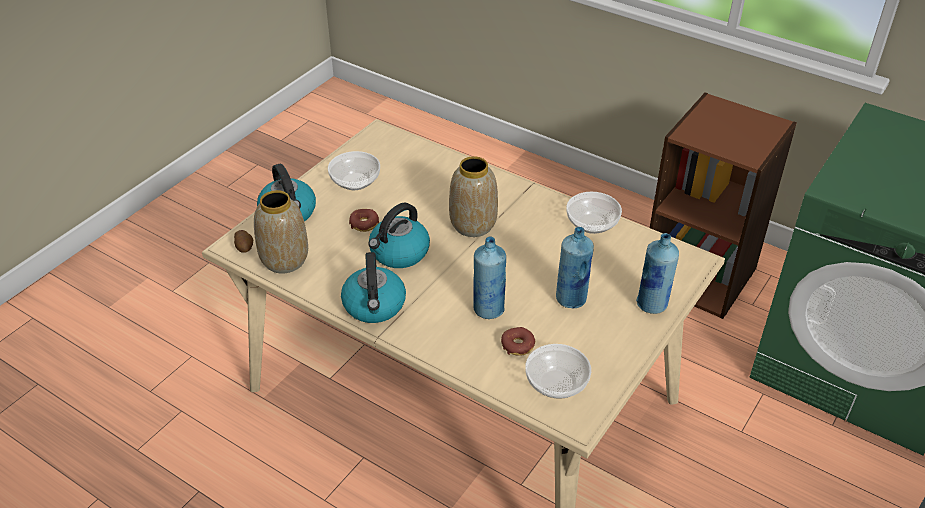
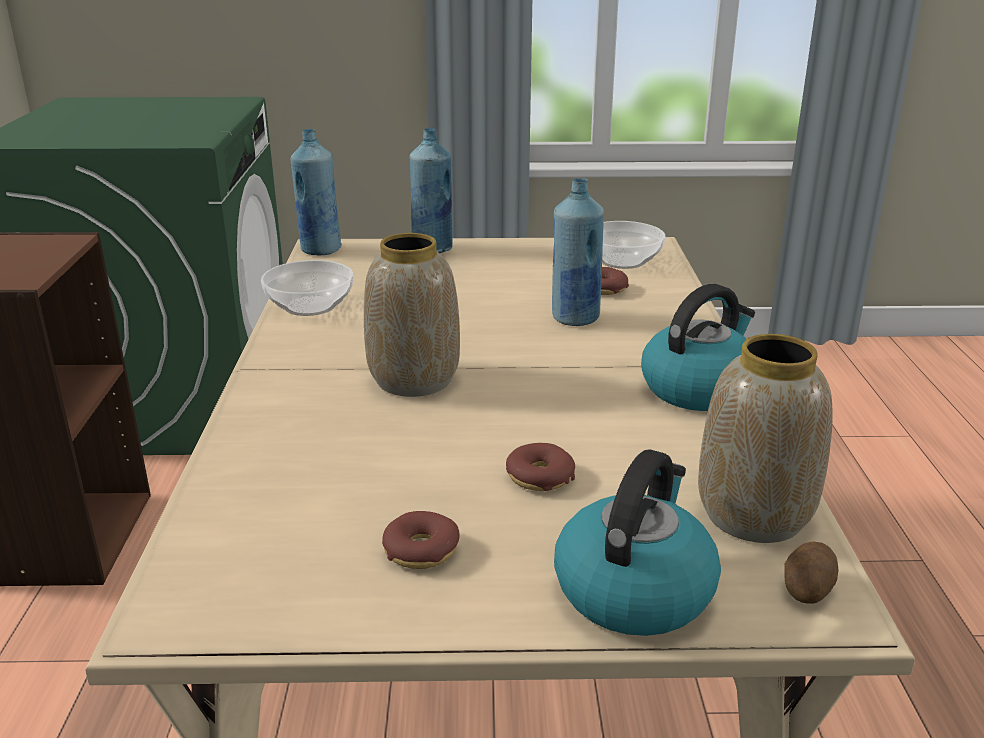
camera: 125 degrees left, 15 degrees down
bowl [328,151,380,190] -> donut [382,511,460,569]
kettle [369,203,430,268] -> none
blue bottle [556,227,594,308] -> blue bottle moved to [291,129,342,255]

